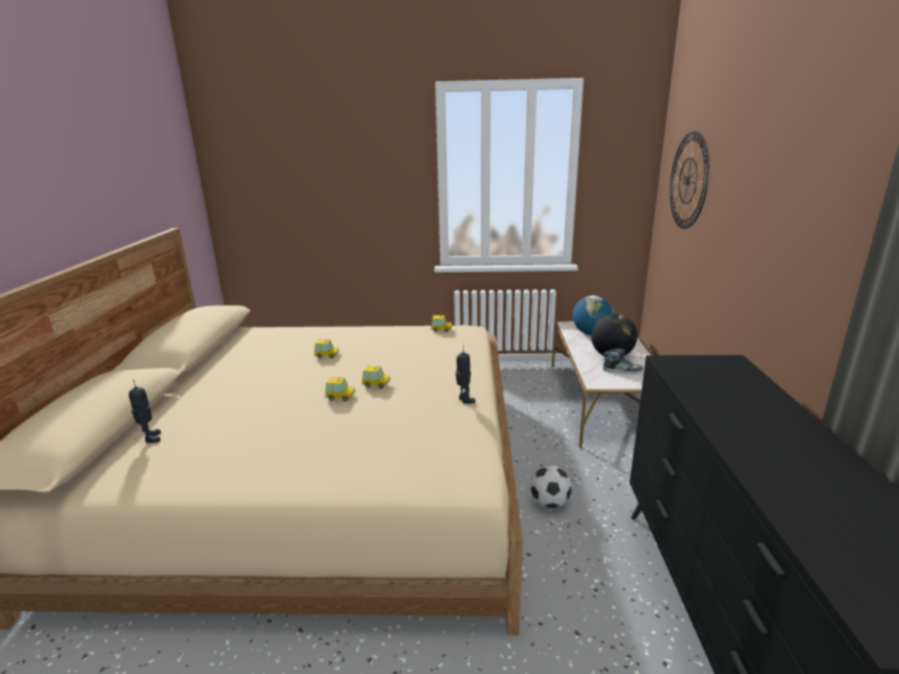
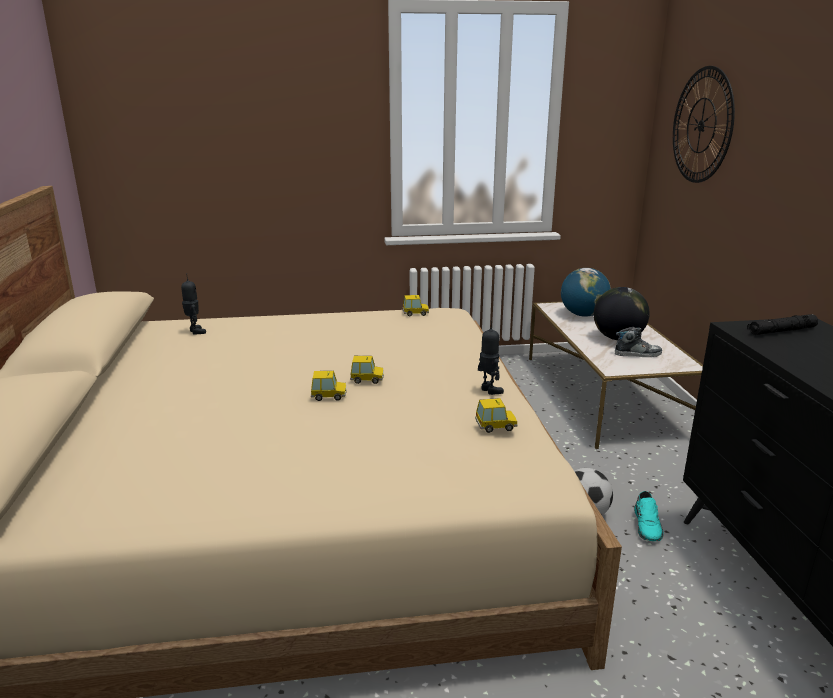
camera: 10 degrees left, 0 degrees up
toy robot [129,380,161,443] -> toy robot moved to [181,273,206,335]
toy car [314,339,339,359] -> toy car moved to [475,398,518,433]
none -> turquoise shoe [634,491,664,541]
none -> black flashlight [747,314,818,335]

